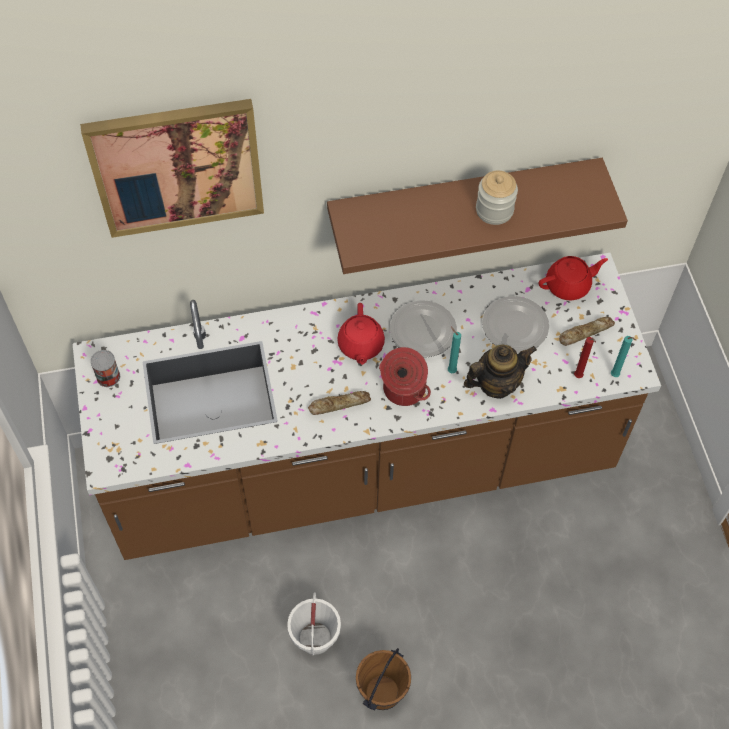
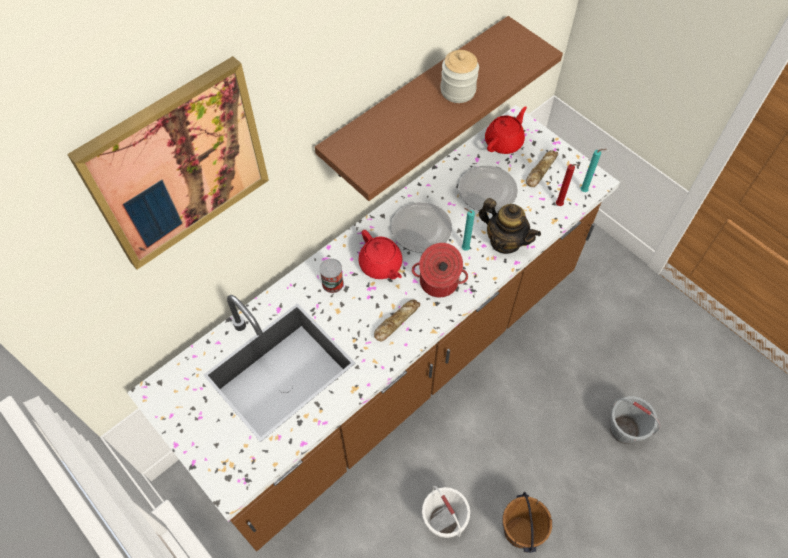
camera: 30 degrees left, 0 degrees up
can [90,350,120,387] -> can moved to [319,258,344,293]
teapot [464,345,537,399] -> teapot turned 90 degrees clockwise [479,198,541,254]
none -> grey bucket [610,396,660,444]

